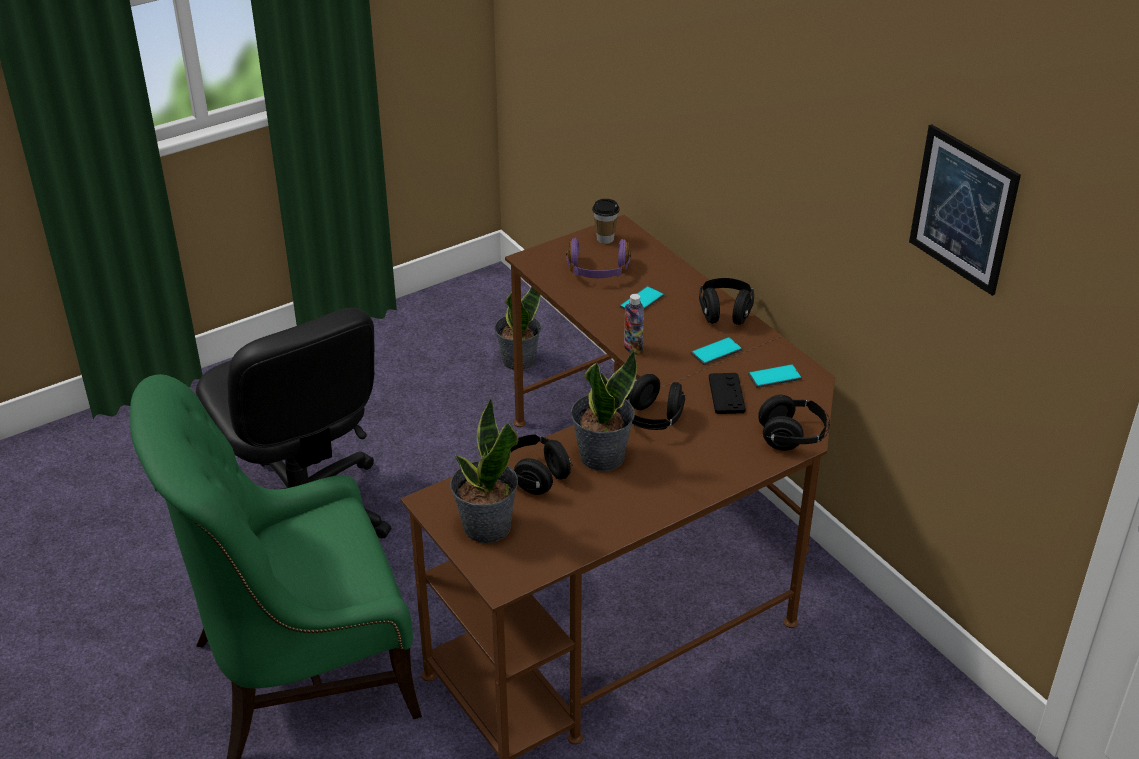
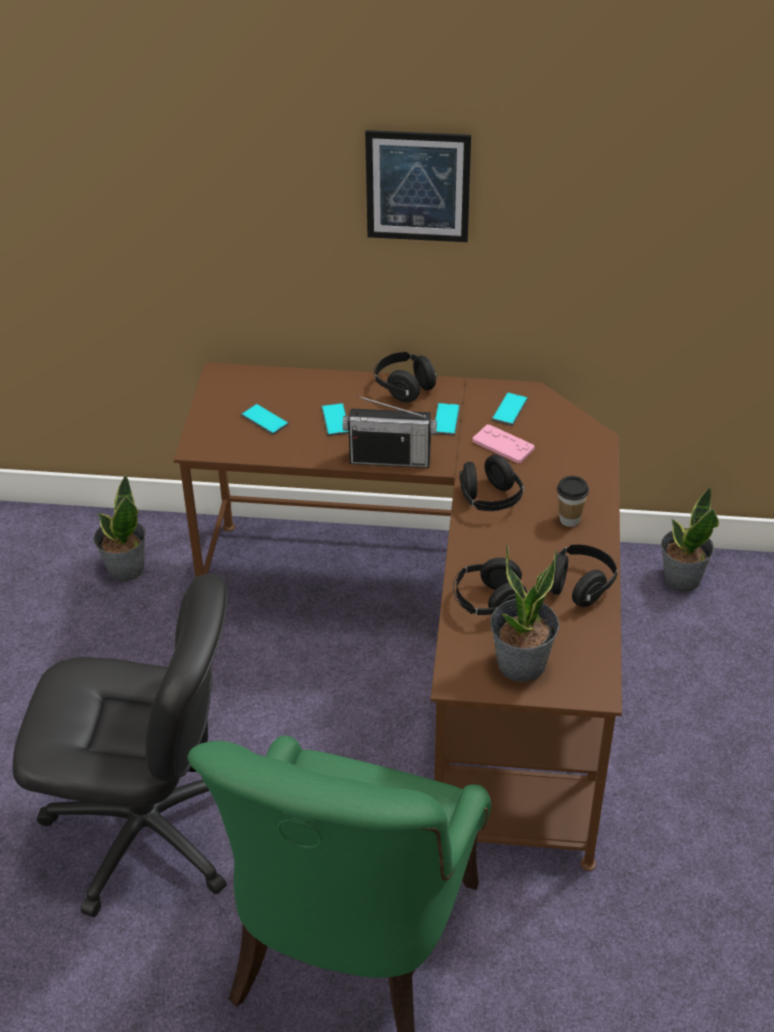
camera: 50 degrees left, 5 degrees up
purple headphones [566,238,631,278] -> phone [241,403,289,435]
potted plant [571,350,637,472] -> potted plant moved to [661,486,719,592]
cup [592,199,619,244] -> cup moved to [557,476,589,527]
bottle [624,294,644,355] -> radio [343,396,437,468]
black game controller [709,373,746,414] -> pink game controller [472,425,535,463]
black headphones [758,395,830,451] -> black headphones moved to [550,545,618,607]
picture [909,124,1021,296] -> picture moved to [365,130,471,242]

